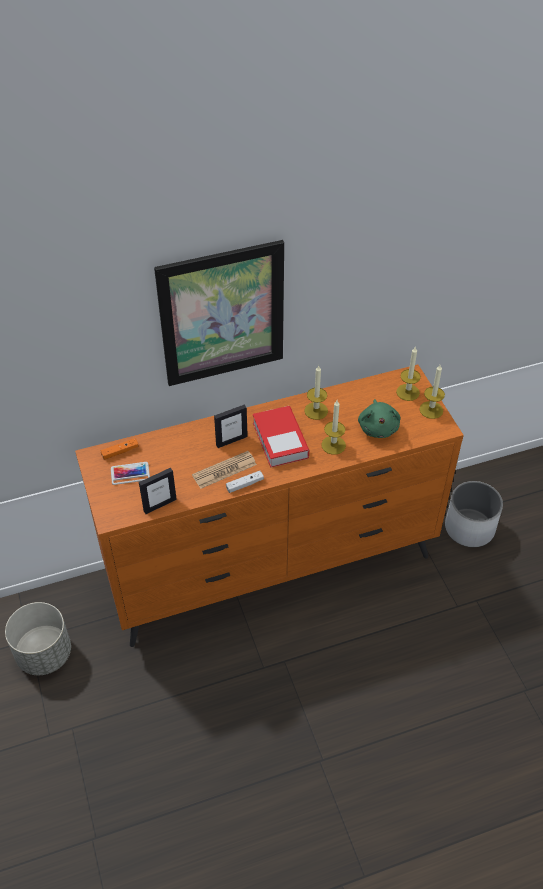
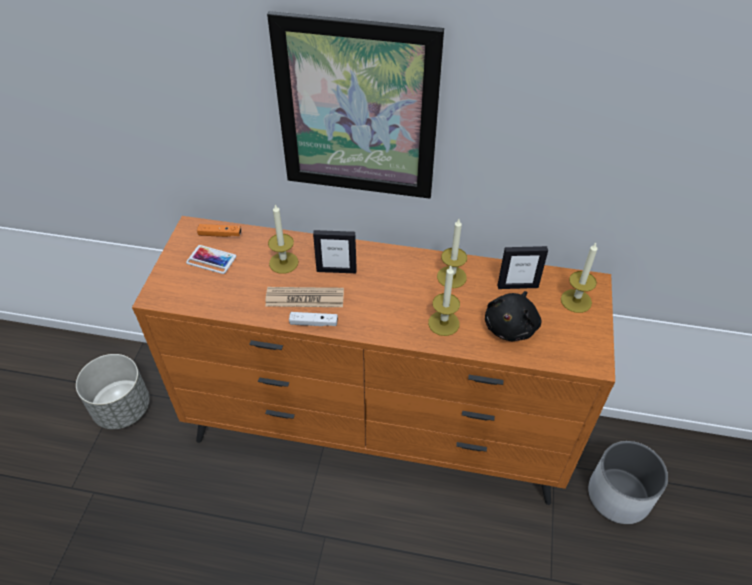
camera: 30 degrees right, 0 degrees up
picture frame [139,468,177,514] -> picture frame moved to [498,246,548,289]
book [253,406,309,468] -> none
green plush toy [358,399,401,438] -> black plush toy [485,291,541,341]
candle [419,365,445,419] -> candle moved to [268,203,298,274]

